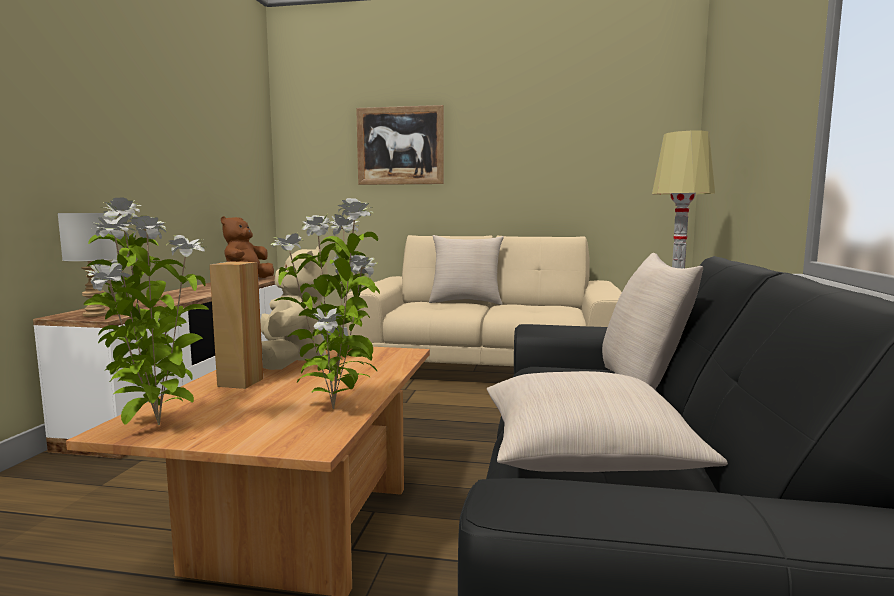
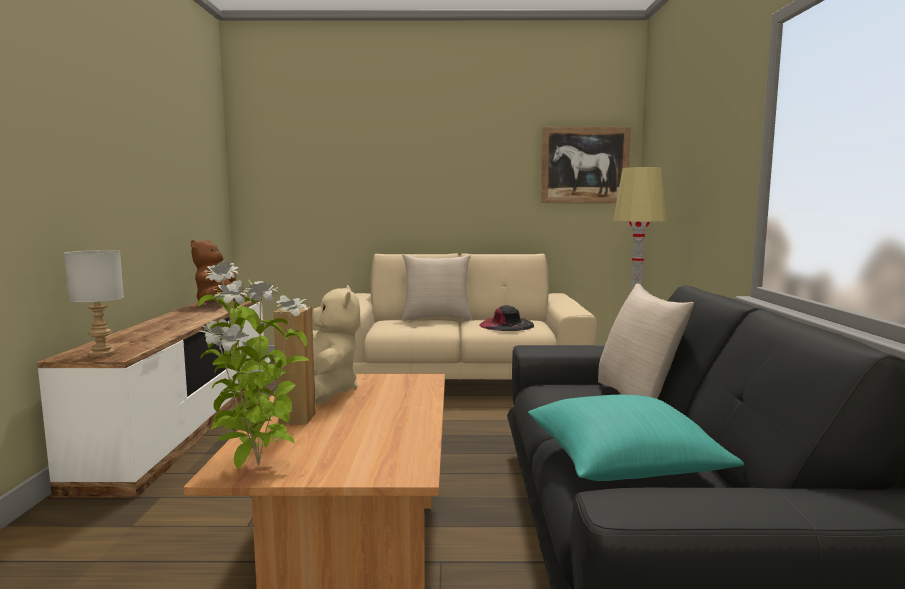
camera: 10 degrees left, 0 degrees up
potted plant [271,198,380,409] -> none
picture [356,105,444,185] -> picture moved to [541,127,631,203]
beige pillow [487,371,728,472] -> turquoise pillow [528,395,744,481]
none -> black hat [479,306,534,331]

